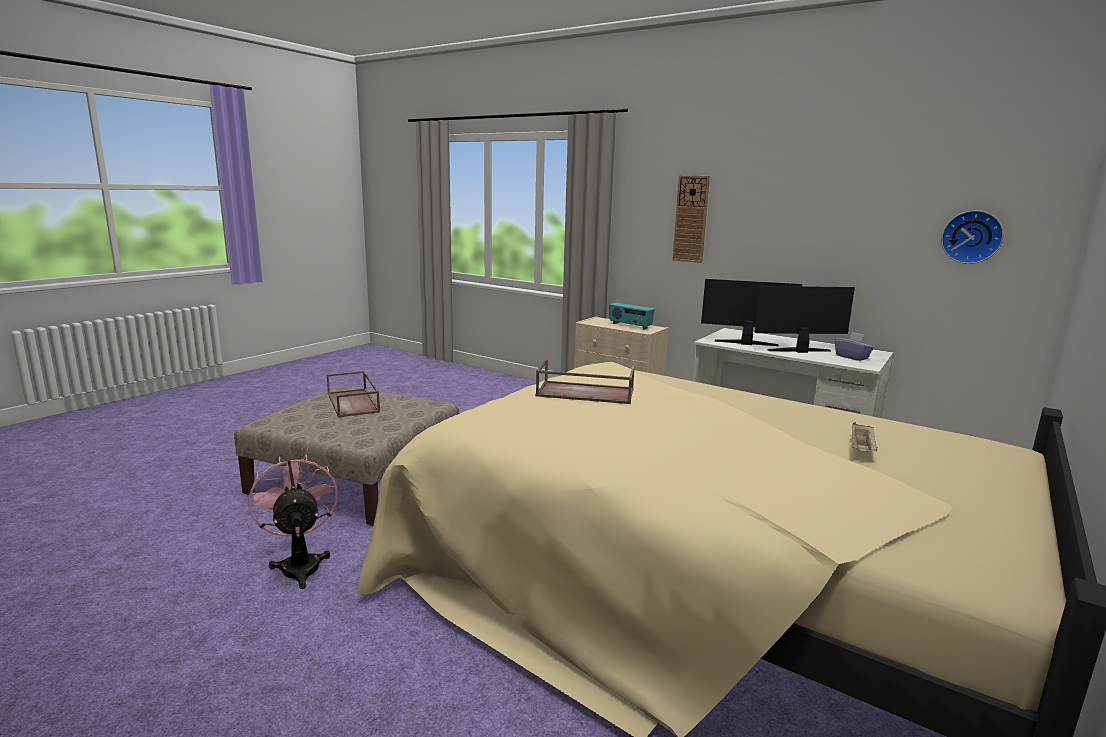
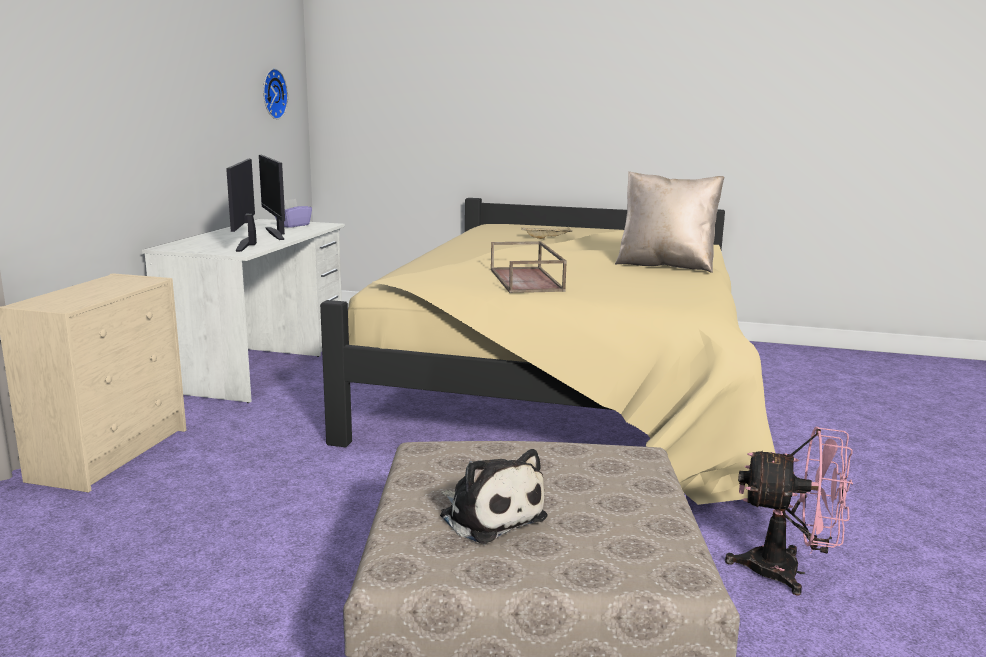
camera: 110 degrees left, 0 degrees up
pink fan [249,455,338,589] -> pink fan turned 120 degrees counterclockwise [725,426,853,596]
brown tray [327,371,380,418] -> plush toy [440,449,548,544]
radio [609,303,655,330] -> none
wall clock [672,175,710,263] -> none
none -> beige pillow [615,171,725,273]

